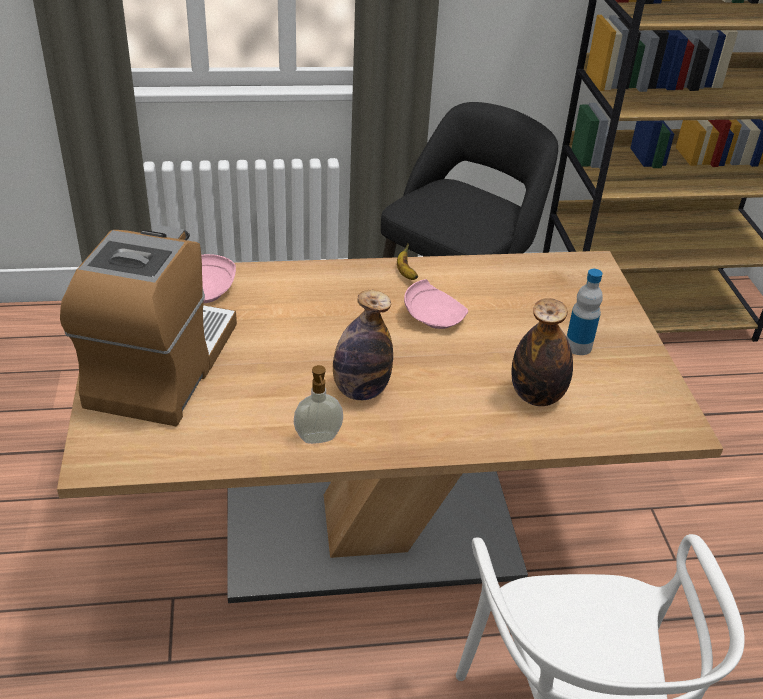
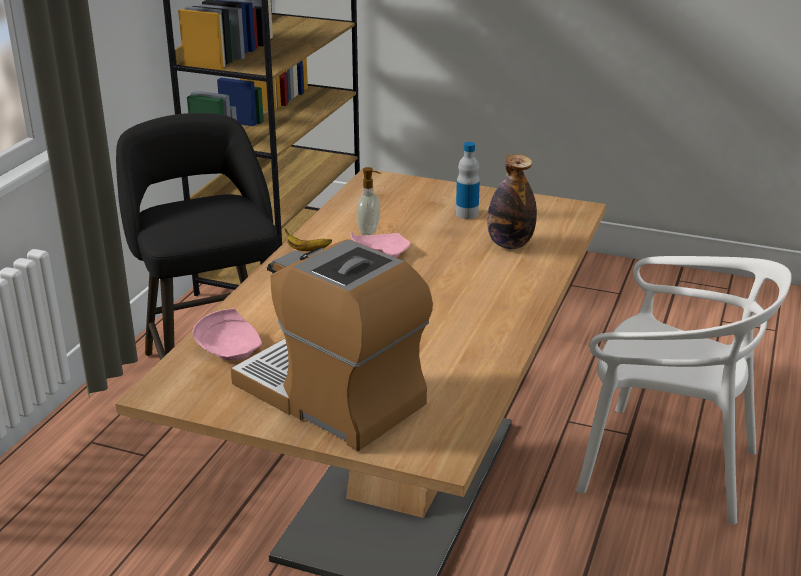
camera: 60 degrees left, 10 degrees down
soap dispenser [294,365,343,444] -> soap dispenser moved to [357,167,381,235]
bottle [333,290,393,400] -> none

